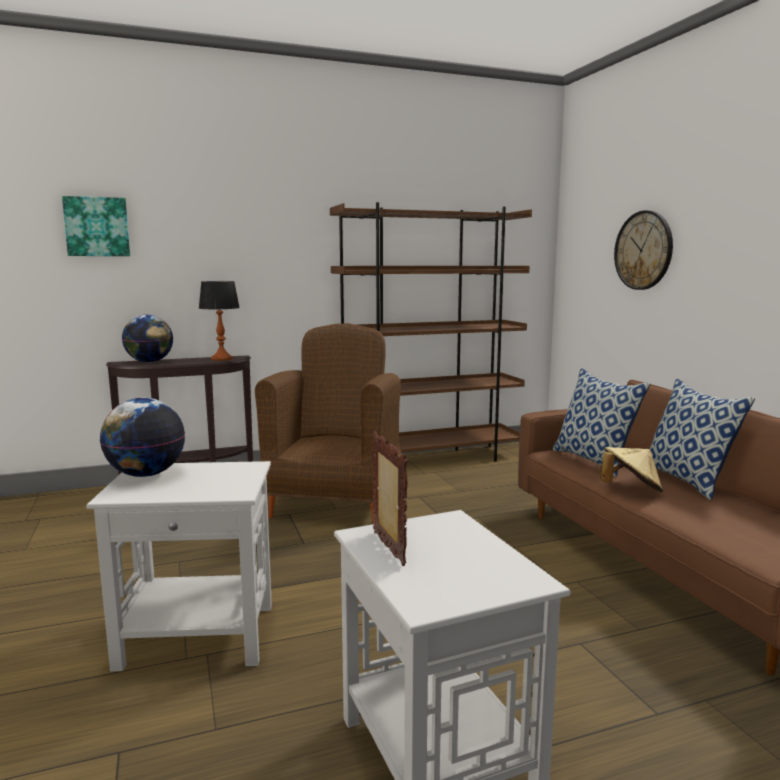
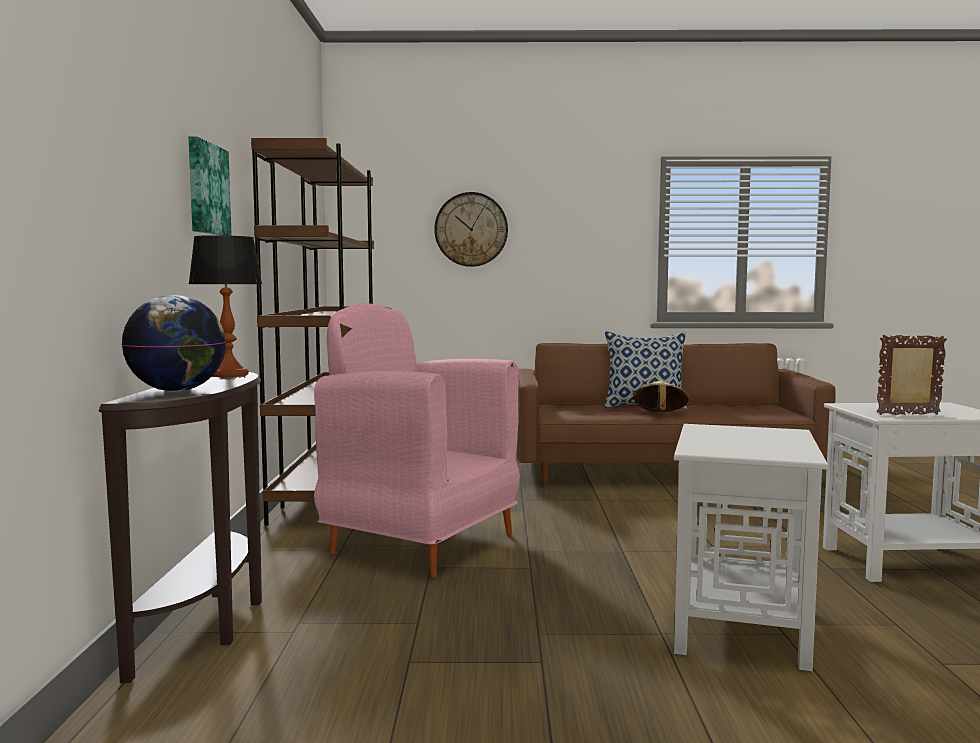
camera: 70 degrees left, 5 degrees down
picture [62,196,130,256] -> picture moved to [189,136,232,236]
globe [100,397,185,477] -> none
brown armchair [255,323,401,524] -> pink armchair [314,303,520,578]
pillow [553,368,650,477] -> none

